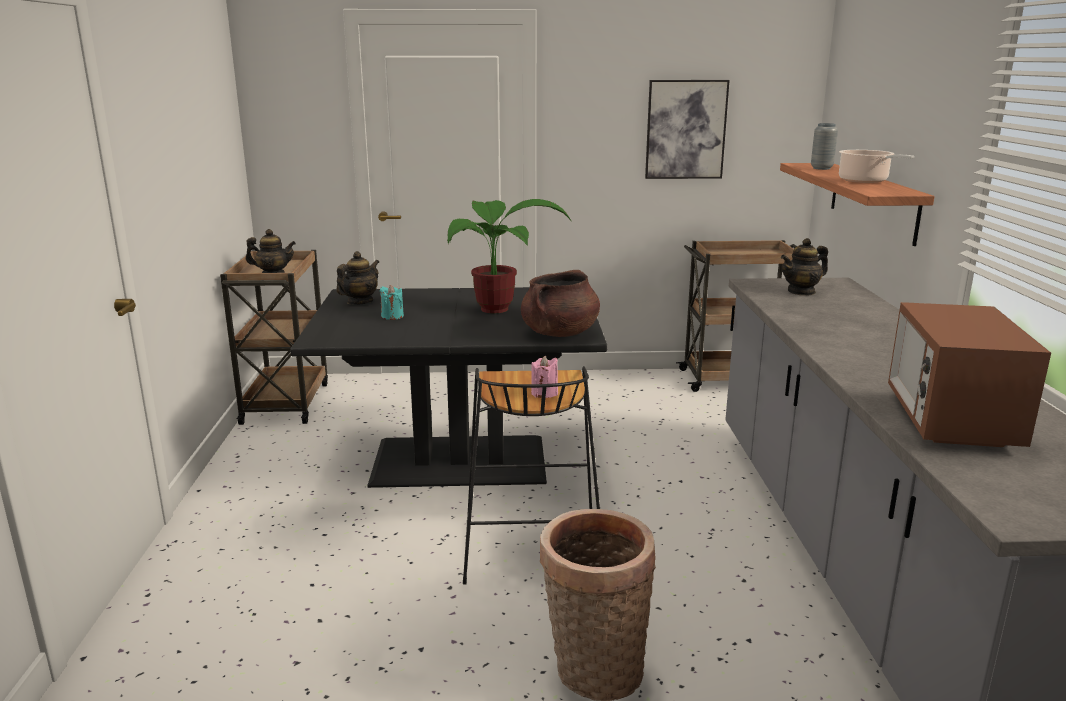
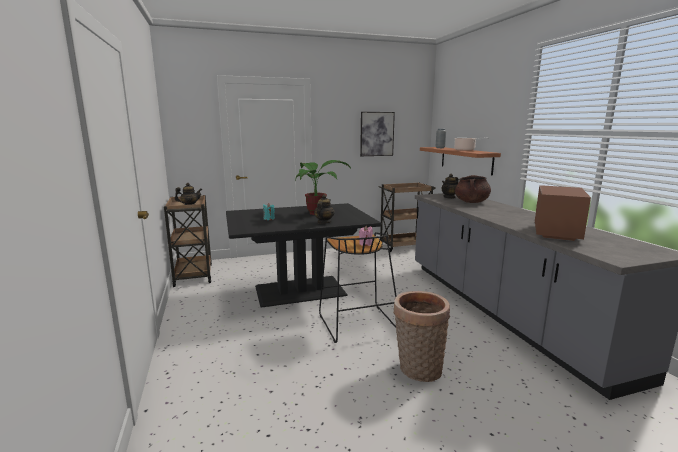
camera: 15 degrees left, 5 degrees down
teapot [336,251,379,305] -> teapot moved to [314,194,335,224]
brown cooking pot [521,270,600,337] -> brown cooking pot moved to [455,175,491,203]
microwave [888,302,1051,447] -> microwave turned 150 degrees counterclockwise [535,185,591,241]

